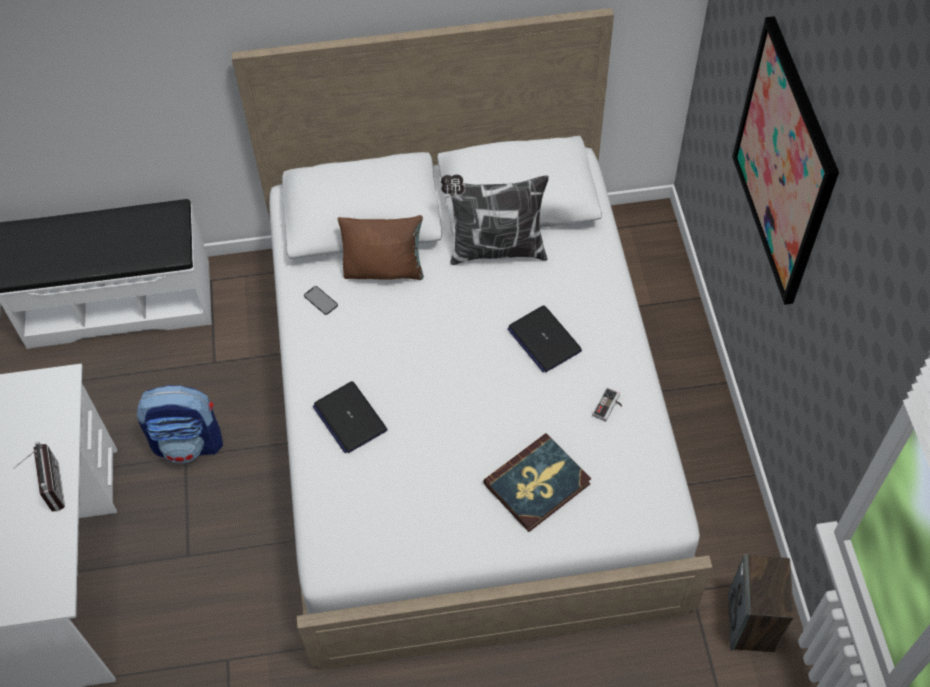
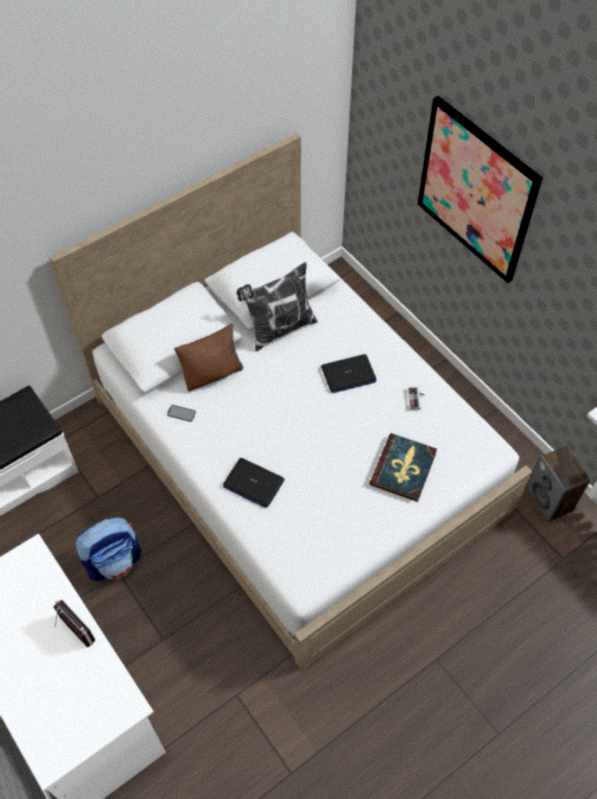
camera: 30 degrees left, 0 degrees up
laptop [507,305,582,372] -> laptop turned 45 degrees counterclockwise [321,354,376,393]

